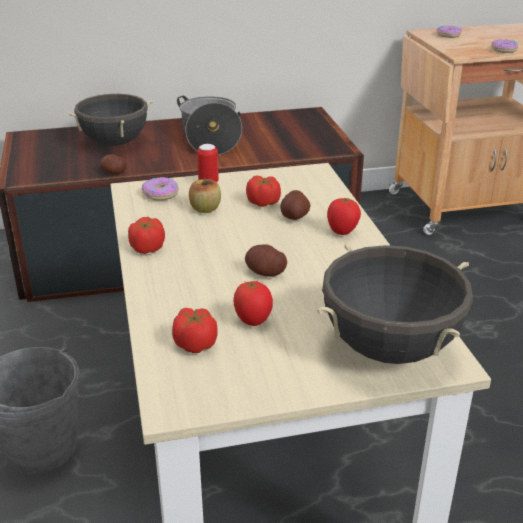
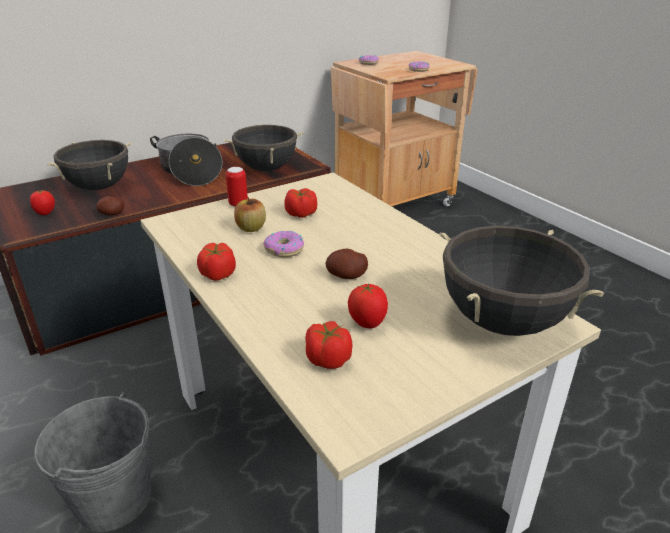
camera: 20 degrees left, 0 degrees up
donut [142,177,179,201] -> donut moved to [263,231,304,257]
potato [280,190,311,220] -> none
tomato [327,198,361,235] -> tomato moved to [30,190,55,215]
none -> black cooking pot [224,124,304,171]

